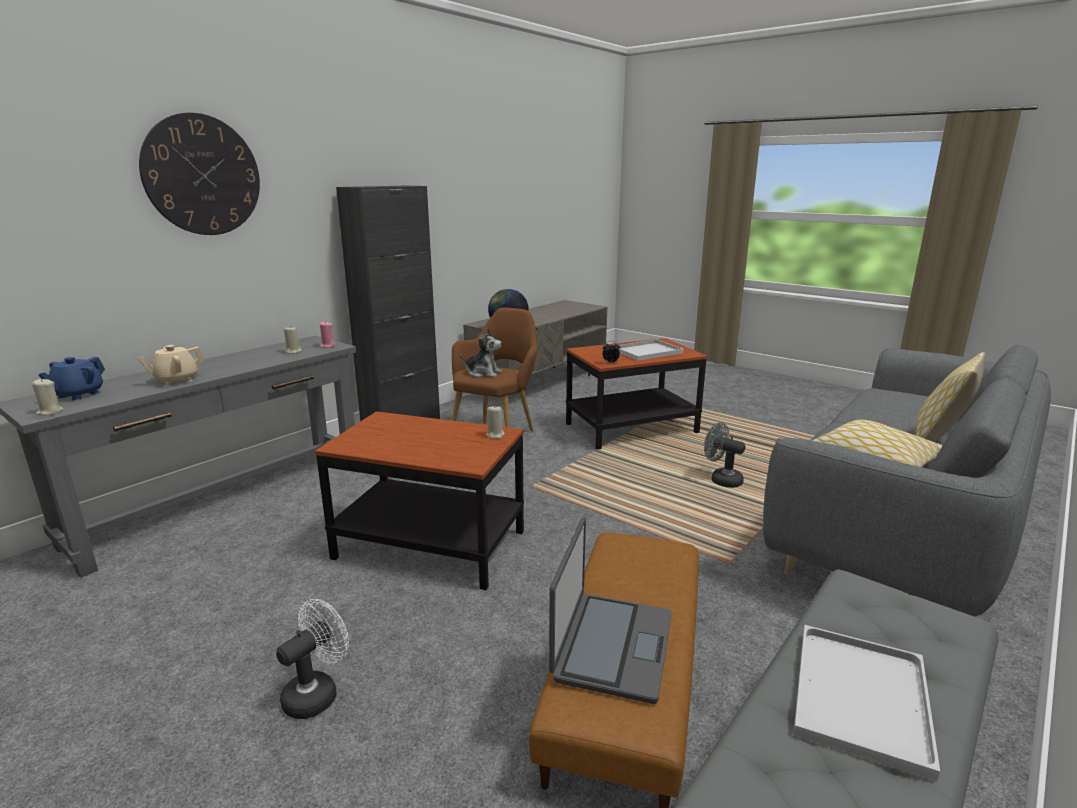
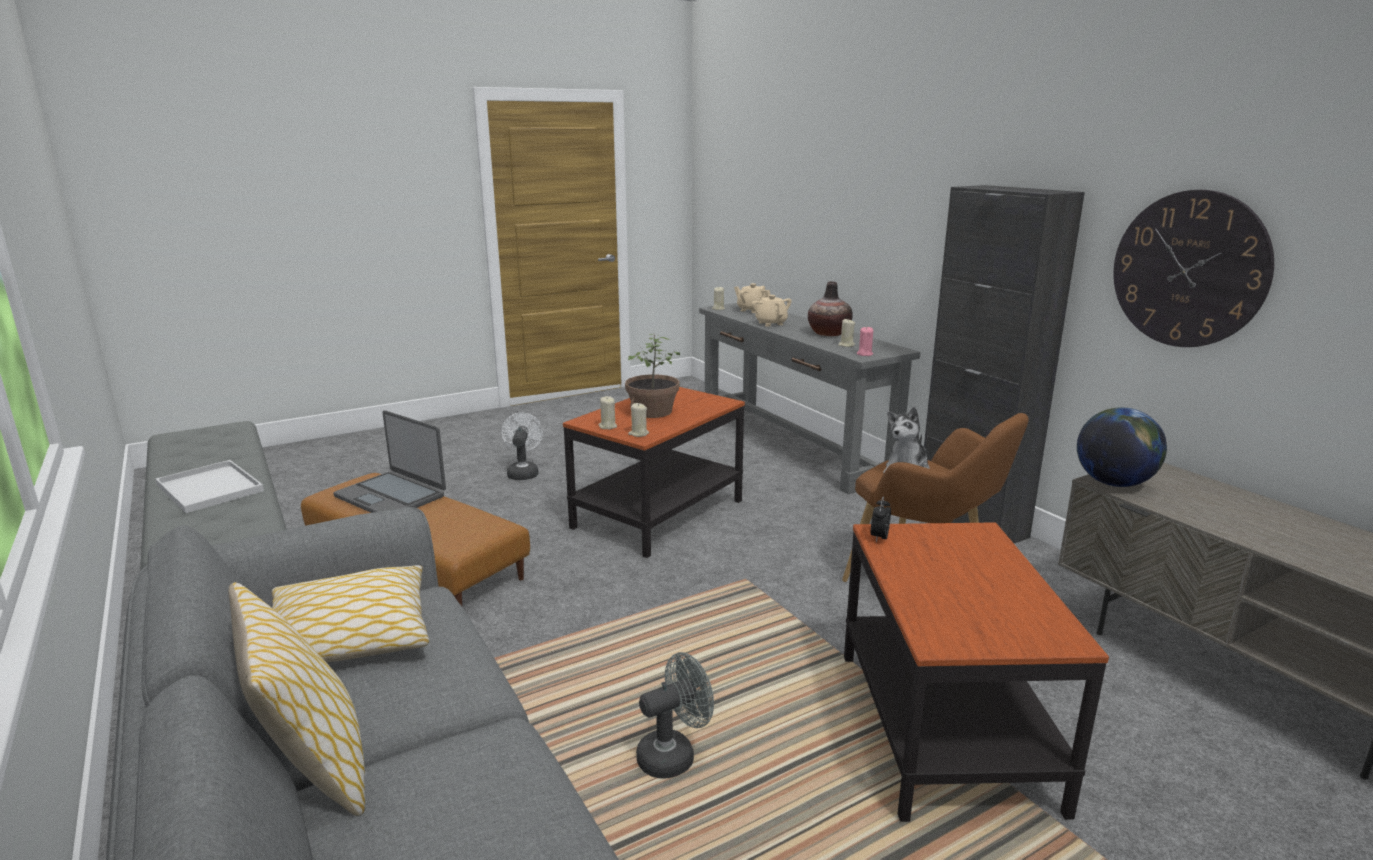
camera: 110 degrees right, 0 degrees up
blue teapot [38,357,105,400] -> beige teapot [734,283,770,313]
wall clock [139,112,260,235] -> wall clock moved to [1113,190,1274,347]
white fan [276,599,349,719] -> white fan turned 150 degrees counterclockwise [501,413,543,480]
white tray [618,339,684,361] -> none
none -> beige candle [599,396,617,429]
none -> potted plant [625,334,680,418]
none -> vase [808,281,853,336]

